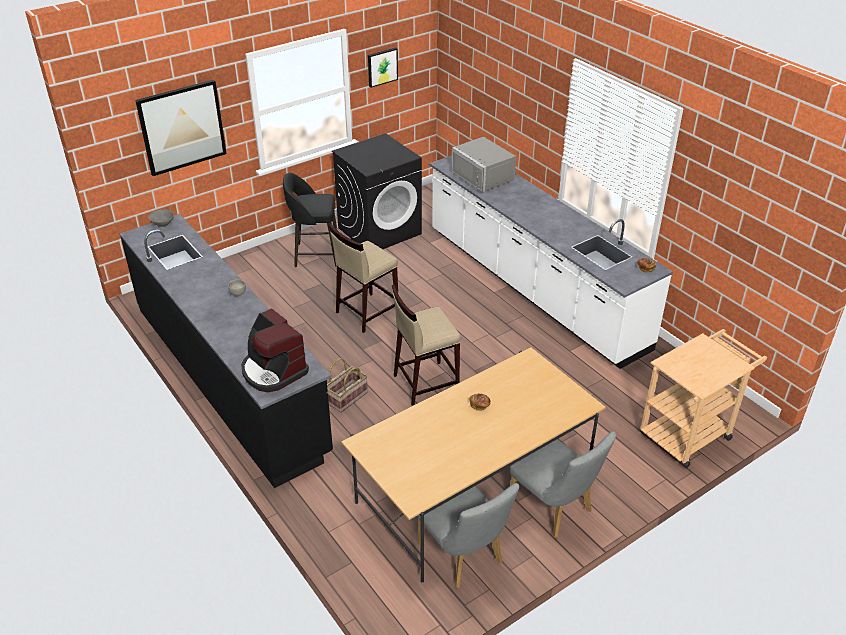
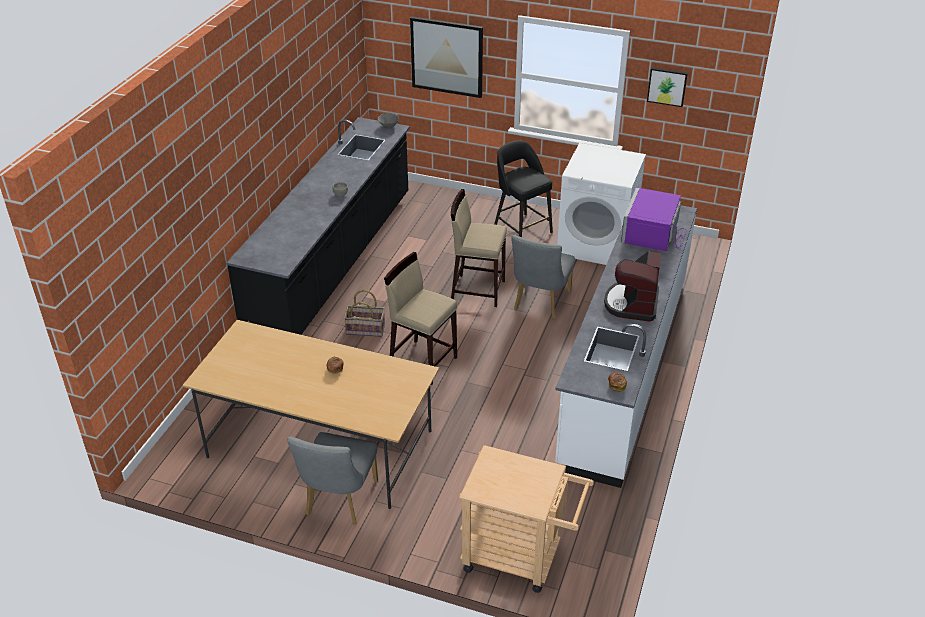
camera: 55 degrees right, 0 degrees up
coffee machine [241,308,309,392] -> coffee machine moved to [604,251,661,322]
black washing machine [332,133,422,249] -> white washing machine [557,143,646,265]
grey chair [417,483,519,588] -> grey chair moved to [511,235,575,319]
grey microwave [451,137,517,193] -> purple microwave [621,187,686,251]

